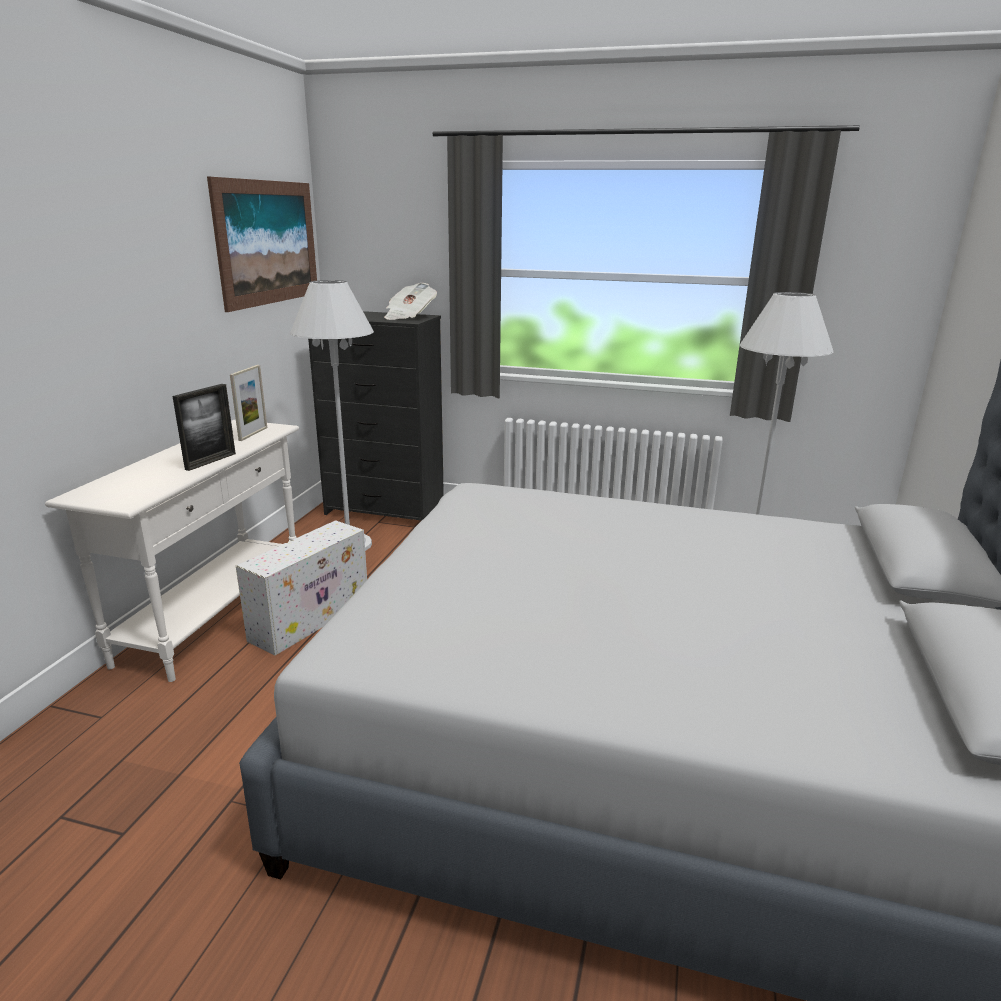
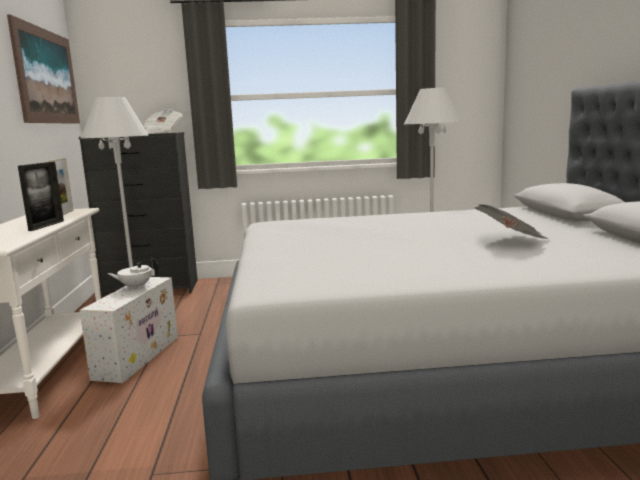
camera: 20 degrees left, 10 degrees down
none -> white teapot [107,258,158,289]
none -> newspaper [474,204,549,239]

